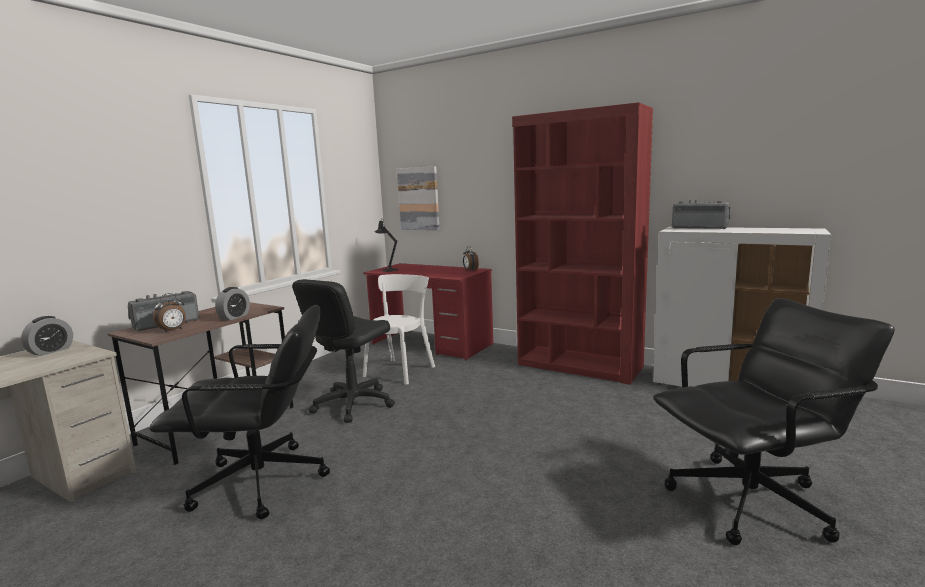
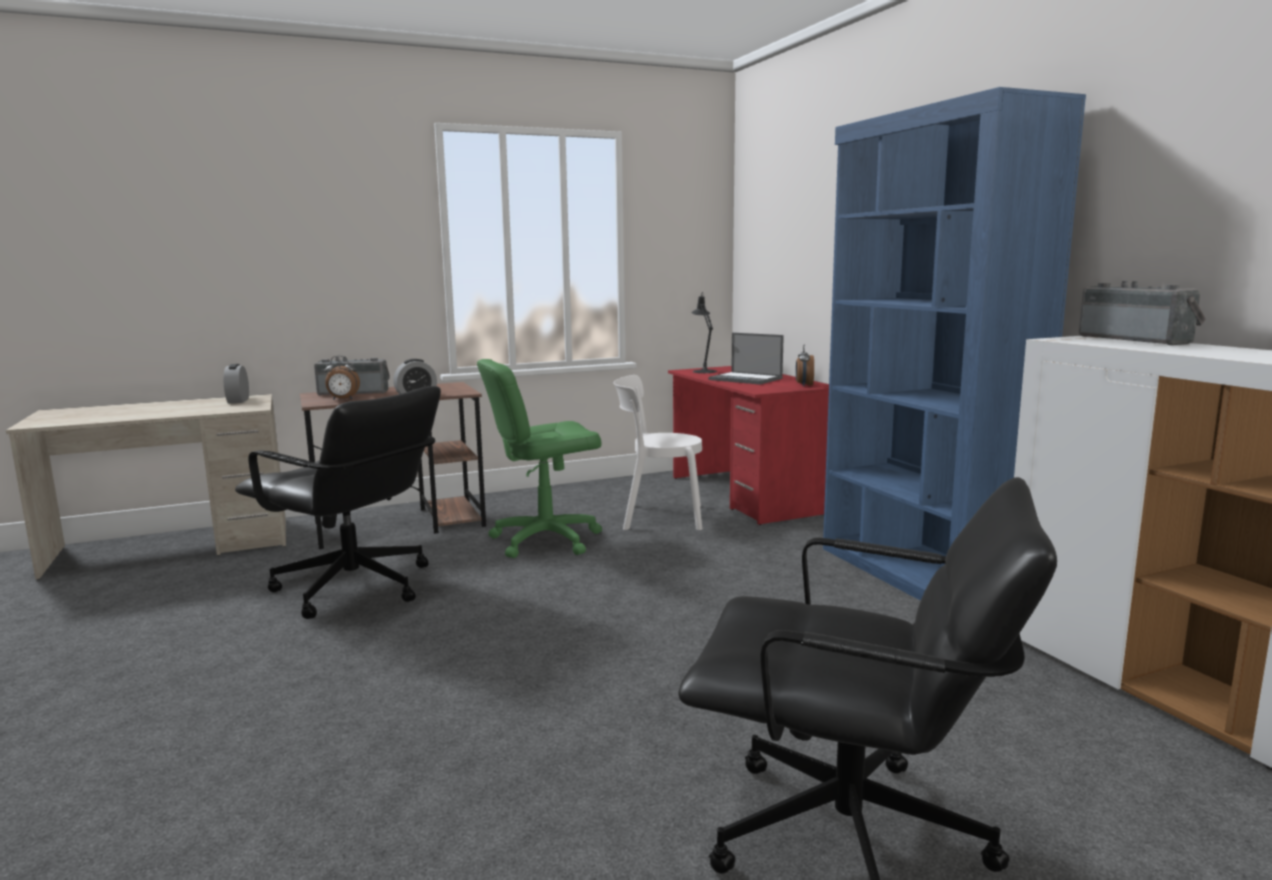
camera: 35 degrees right, 0 degrees up
alarm clock [21,316,73,356] -> alarm clock turned 105 degrees clockwise [224,364,249,403]
black office chair [292,279,395,423] -> green office chair [477,359,602,558]
white chair [363,274,435,385] -> white chair turned 150 degrees counterclockwise [613,375,703,530]
picture [397,166,440,230] -> none
red bookcase [512,102,653,385] -> blue bookcase [823,87,1086,601]
none -> laptop [708,333,784,385]

